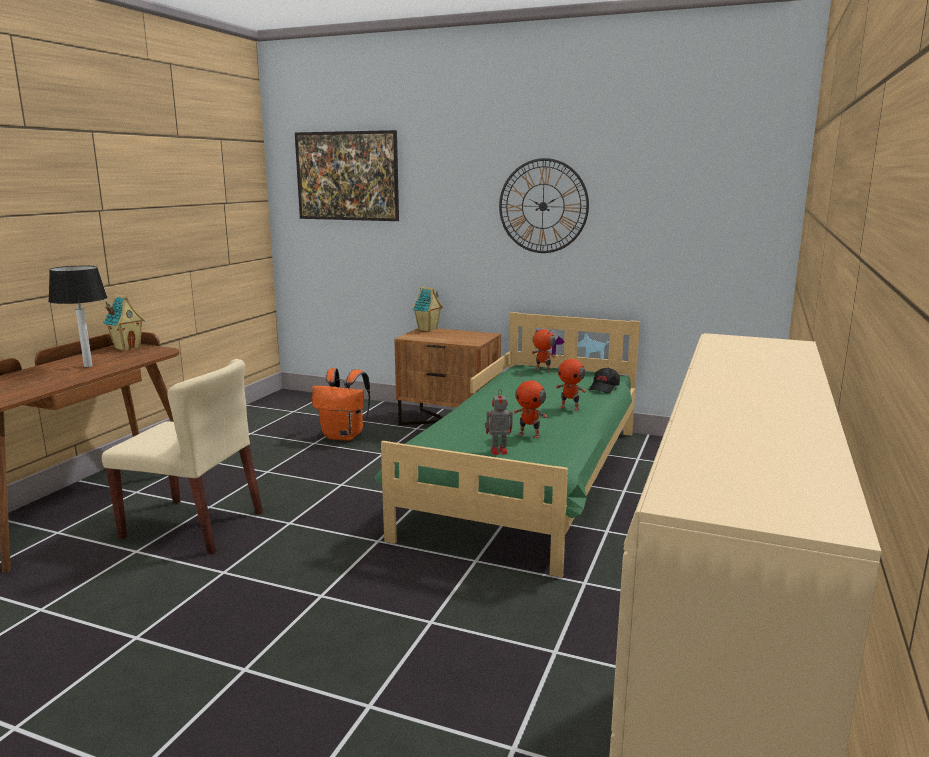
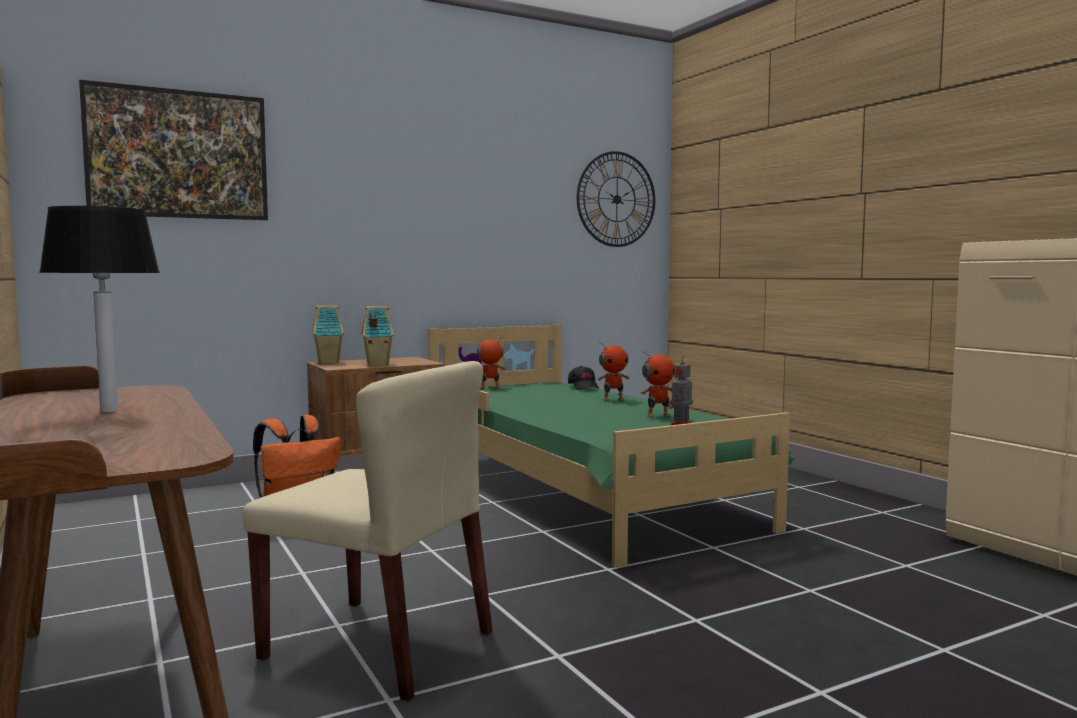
camera: 50 degrees left, 10 degrees down
beige chair [102,359,263,554] -> beige chair turned 60 degrees clockwise [242,361,493,701]
toy house [103,294,145,351] -> toy house moved to [362,306,394,366]
wall clock [499,158,589,253] -> wall clock moved to [577,151,655,247]

